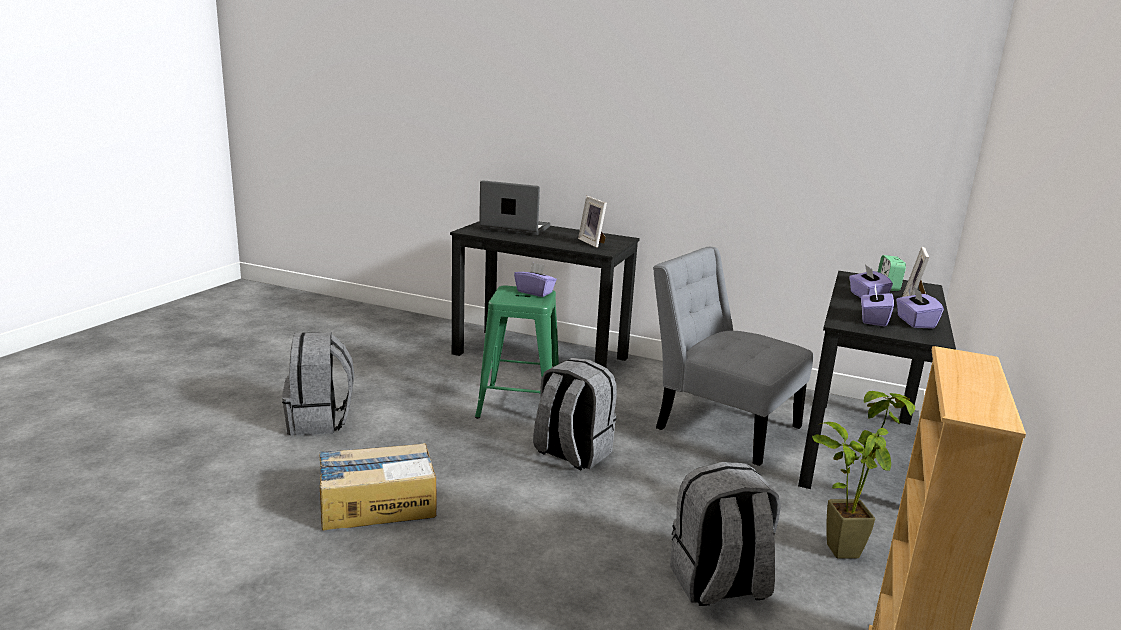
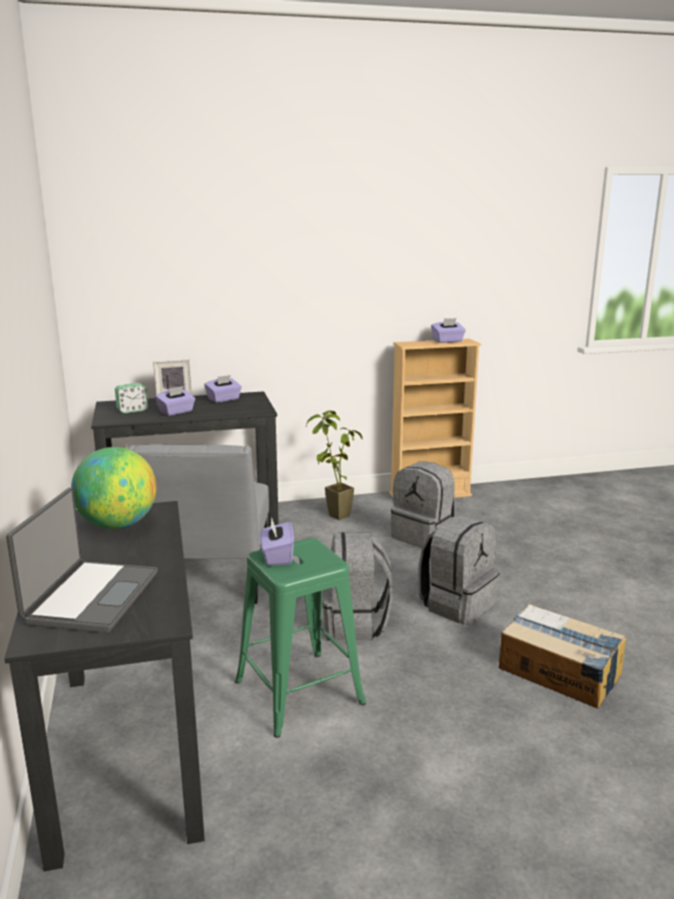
camera: 125 degrees left, 0 degrees up
grey backpack [282,332,354,435] -> grey backpack moved to [418,515,500,625]
laptop [479,180,550,235] -> laptop turned 150 degrees counterclockwise [6,488,158,633]
picture frame [578,196,607,248] -> globe [71,447,156,529]
purple tissue box [861,284,894,326] -> purple tissue box moved to [431,318,466,343]

